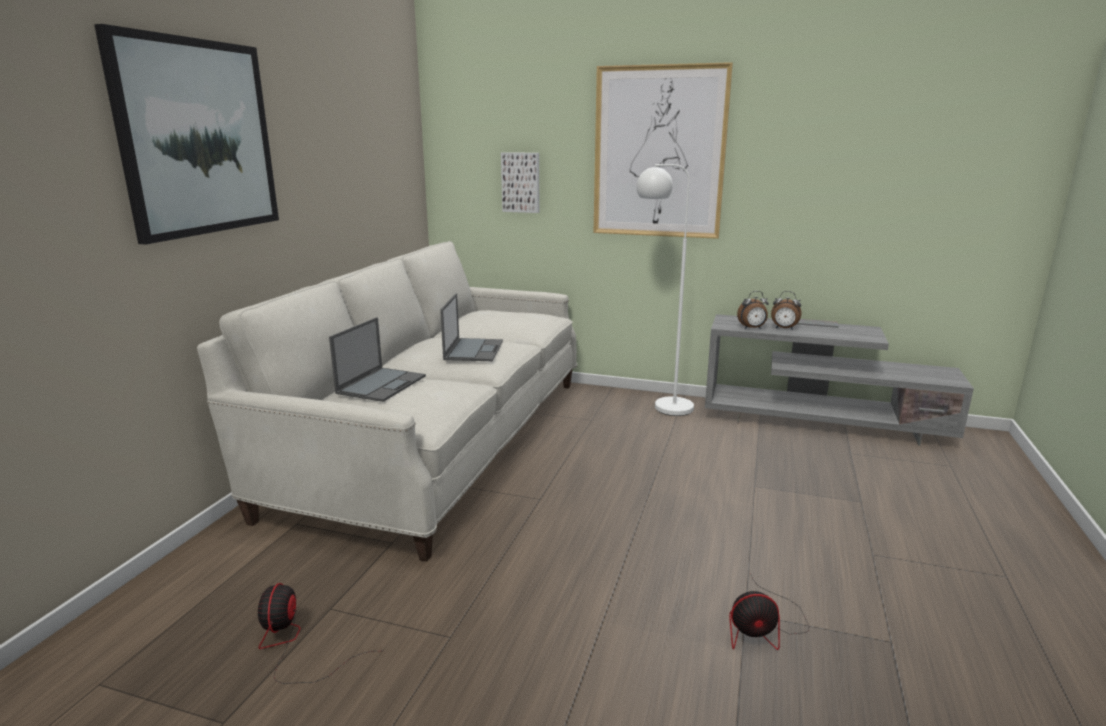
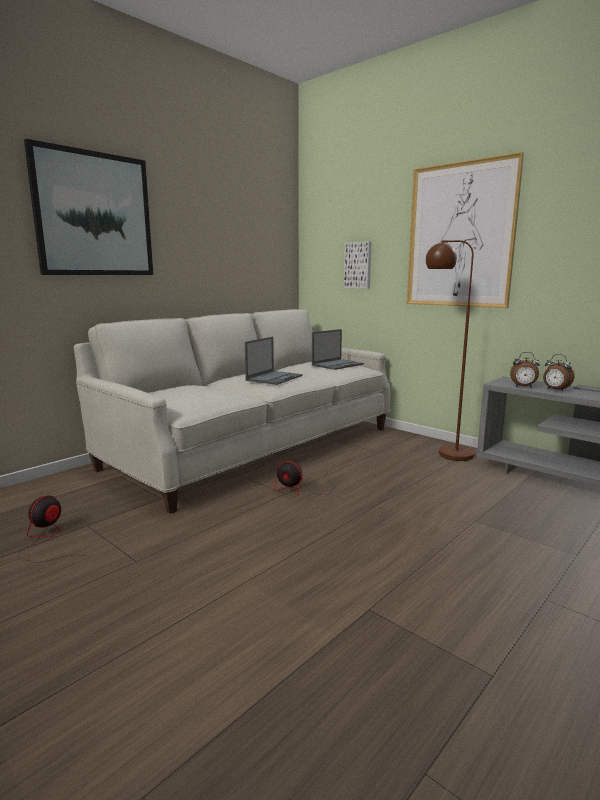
camera: 25 degrees right, 5 degrees down
laptop [329,317,426,402] -> laptop moved to [312,329,364,370]
white floor lamp [637,164,694,416] -> brown floor lamp [426,240,474,461]
fan [729,575,809,650] -> fan moved to [274,461,335,496]

